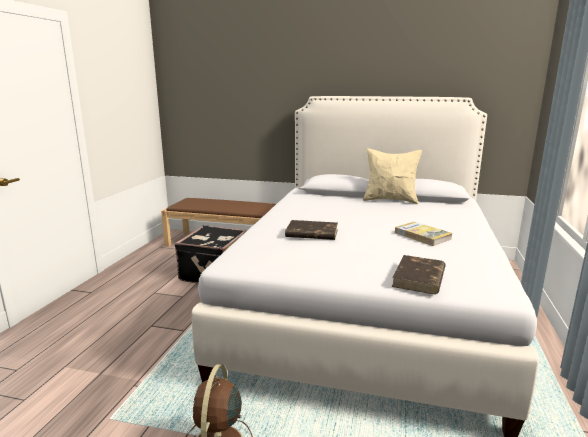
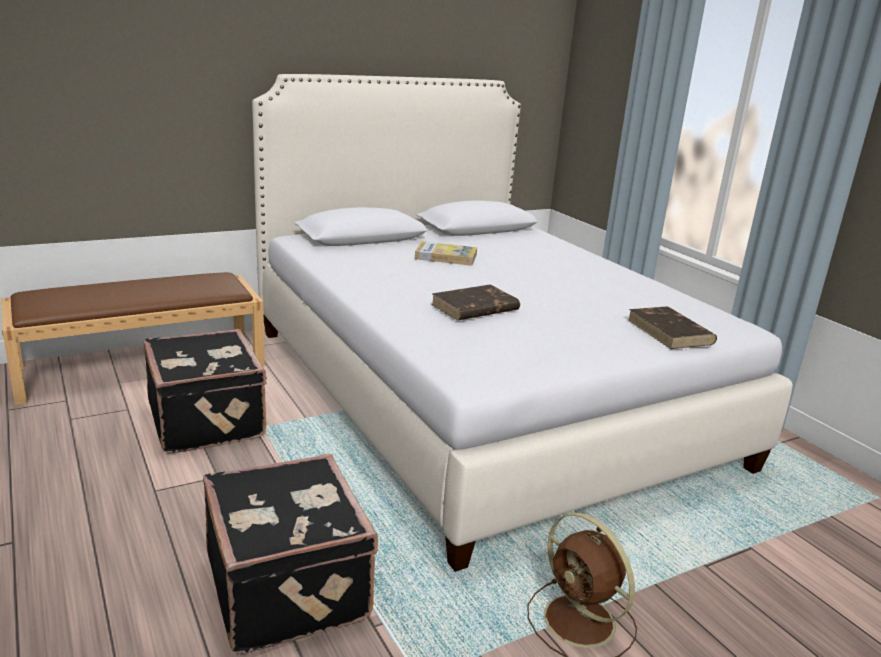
camera: 45 degrees left, 5 degrees up
beige pillow [363,148,422,204] -> none
book [395,222,452,246] -> book moved to [415,241,477,266]
none -> black suitcase [203,454,378,654]

